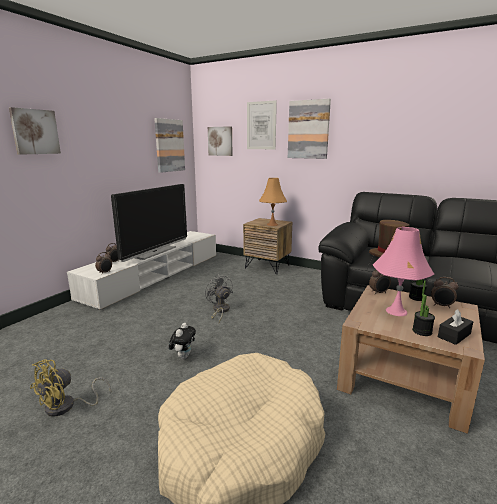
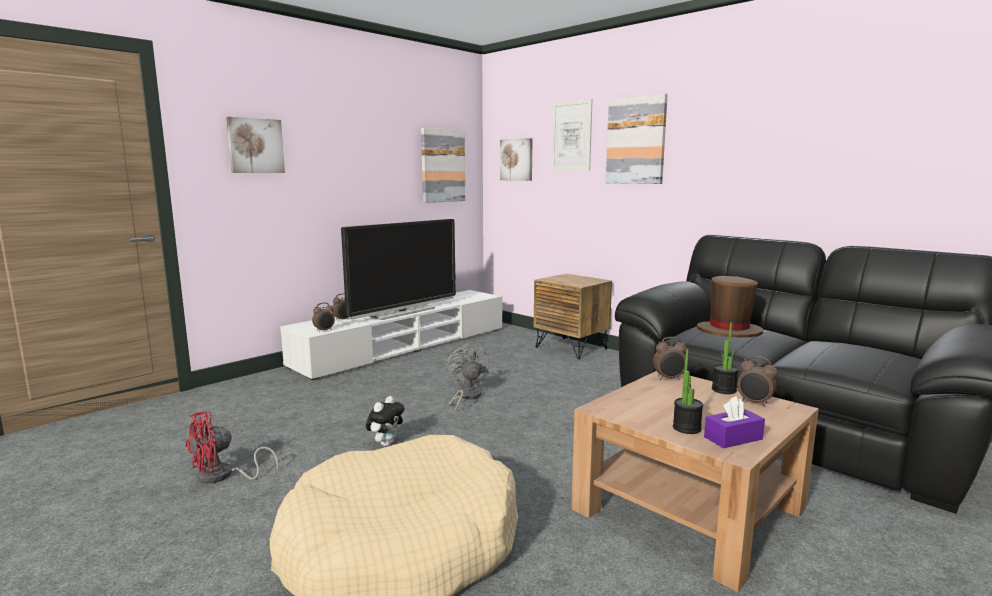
camera: 15 degrees right, 5 degrees down
yellow fan [30,359,111,416] -> red fan [185,411,279,484]
orange table lamp [259,178,287,226] -> none
pink table lamp [373,227,434,316] -> none
black tissue box [438,309,473,345] -> purple tissue box [704,396,765,448]

